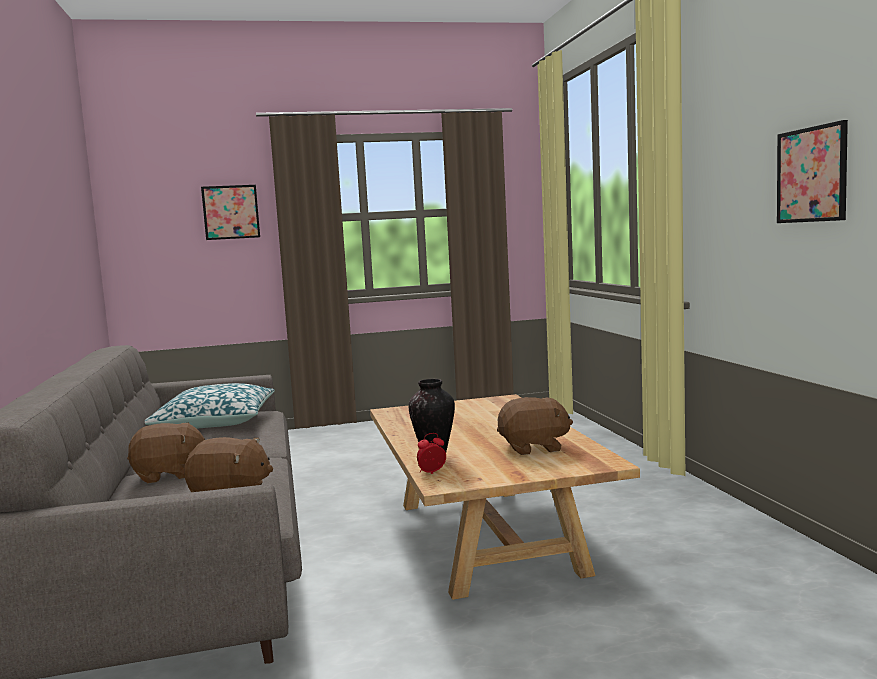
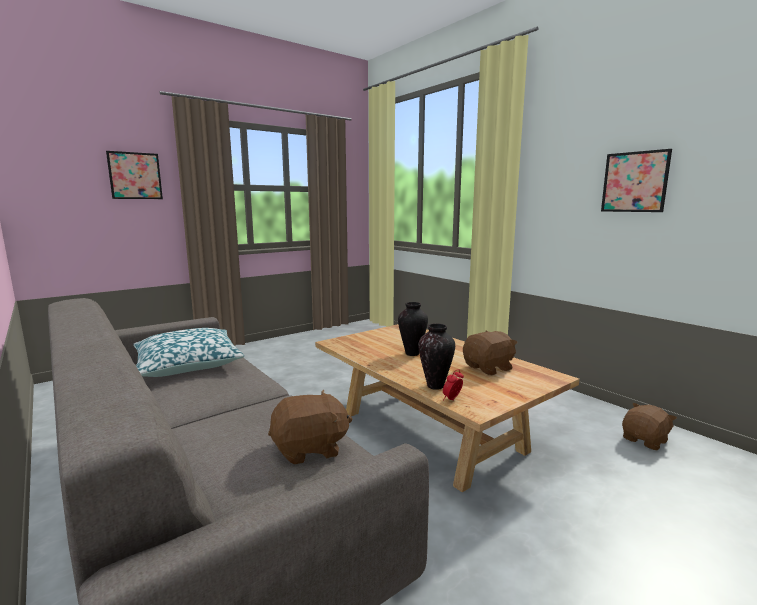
camera: 25 degrees left, 5 degrees up
brown plush toy [127,423,205,483] -> brown plush toy moved to [622,403,677,450]
none -> vase [398,302,428,356]

